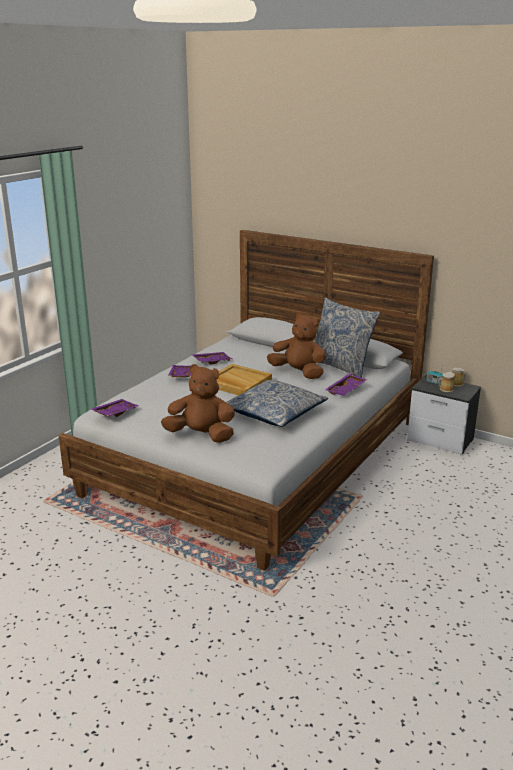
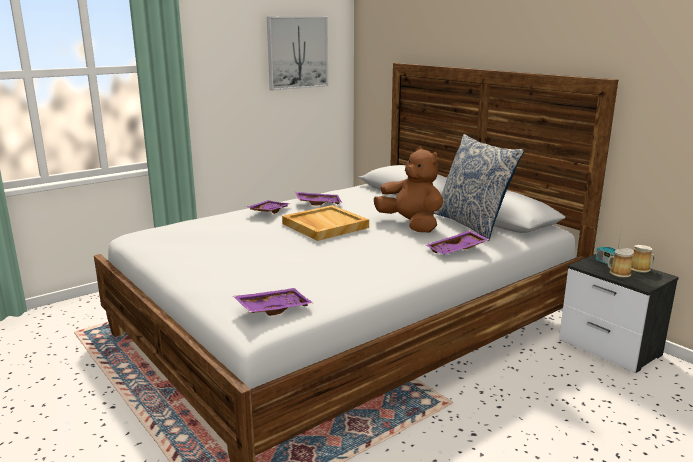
camera: 20 degrees right, 5 degrees down
purple tray [91,399,139,417] -> purple tray moved to [233,288,314,316]
brown plush toy [161,364,235,443] -> none
pillow [226,380,328,427] -> none
none -> picture [267,17,328,91]

